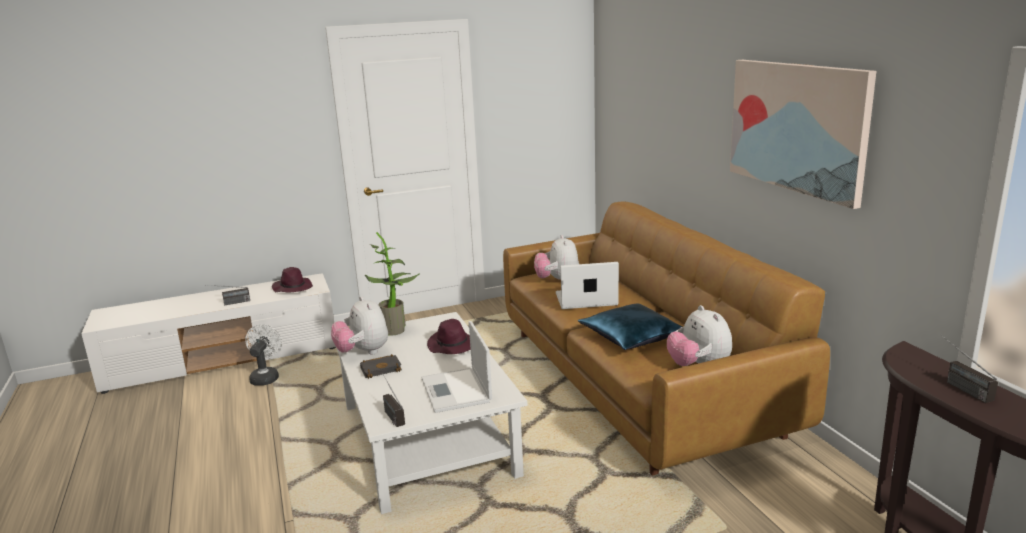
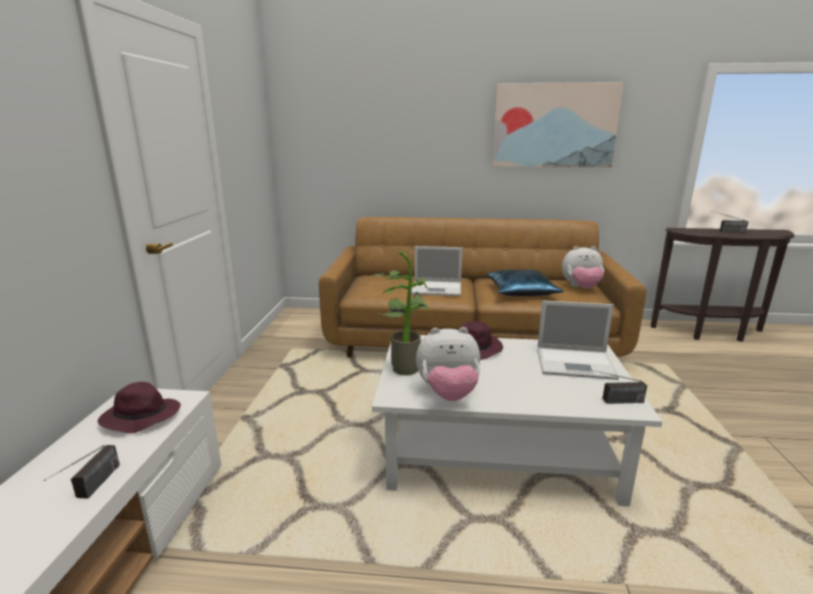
camera: 65 degrees left, 0 degrees up
white fan [245,324,282,386] -> none
black book [360,354,402,379] -> none
plush toy [534,235,579,280] -> none
laptop [556,262,619,309] -> laptop turned 105 degrees counterclockwise [411,246,462,296]

